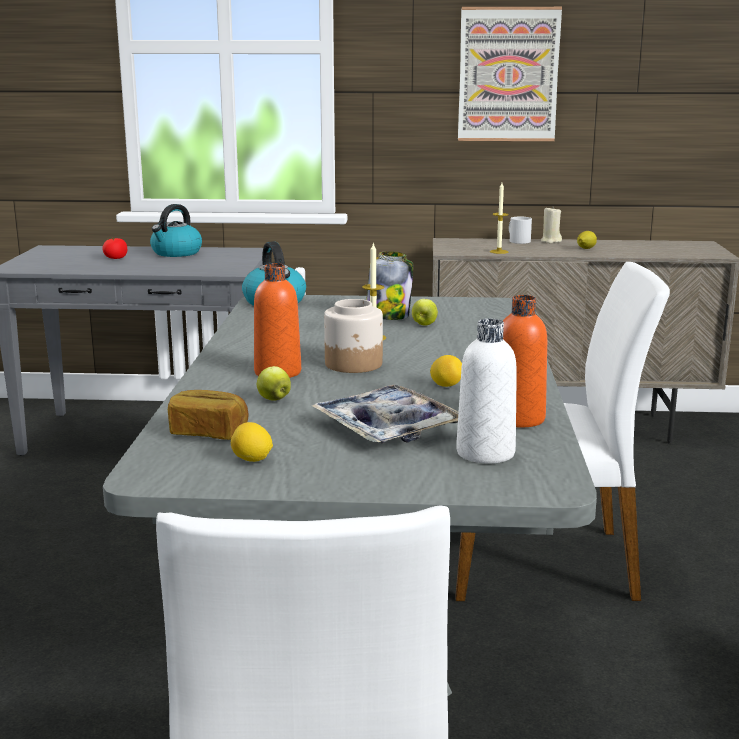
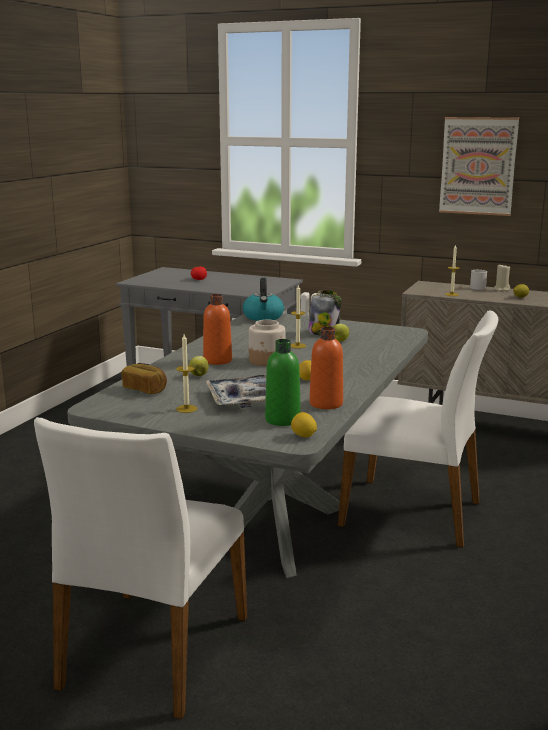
camera: 20 degrees right, 0 degrees up
kettle [150,204,202,257] -> none
lemon [231,422,273,462] -> lemon moved to [291,412,317,437]
white bottle [456,319,517,463] -> green bottle [265,339,301,426]
none -> candle [176,334,197,413]

